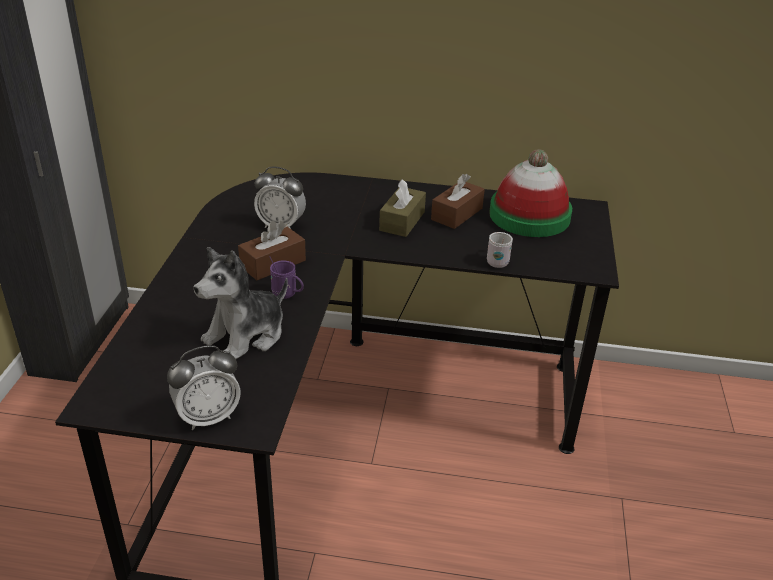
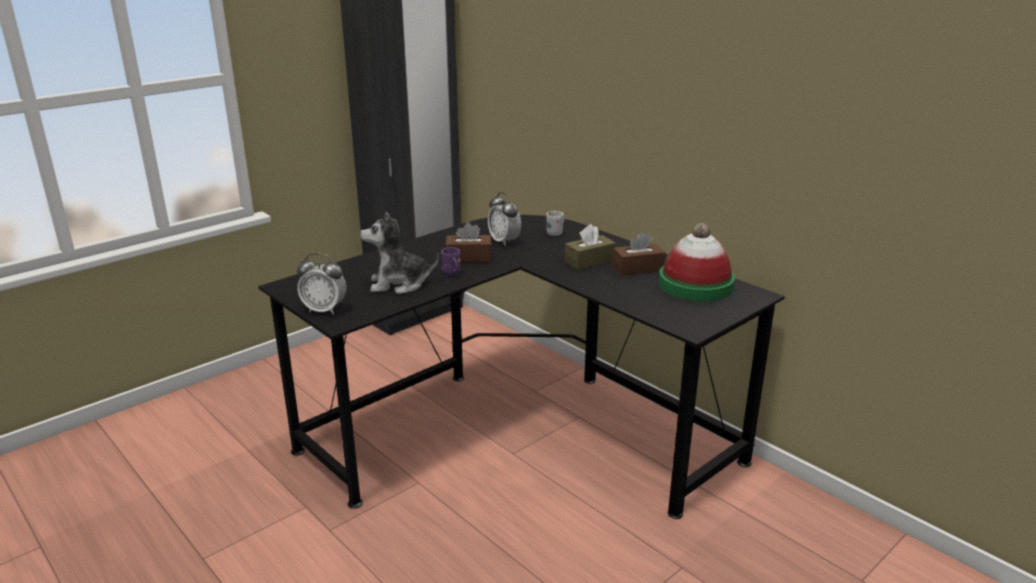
camera: 40 degrees right, 10 degrees down
white mug [487,232,513,268] -> white mug moved to [546,211,564,236]

